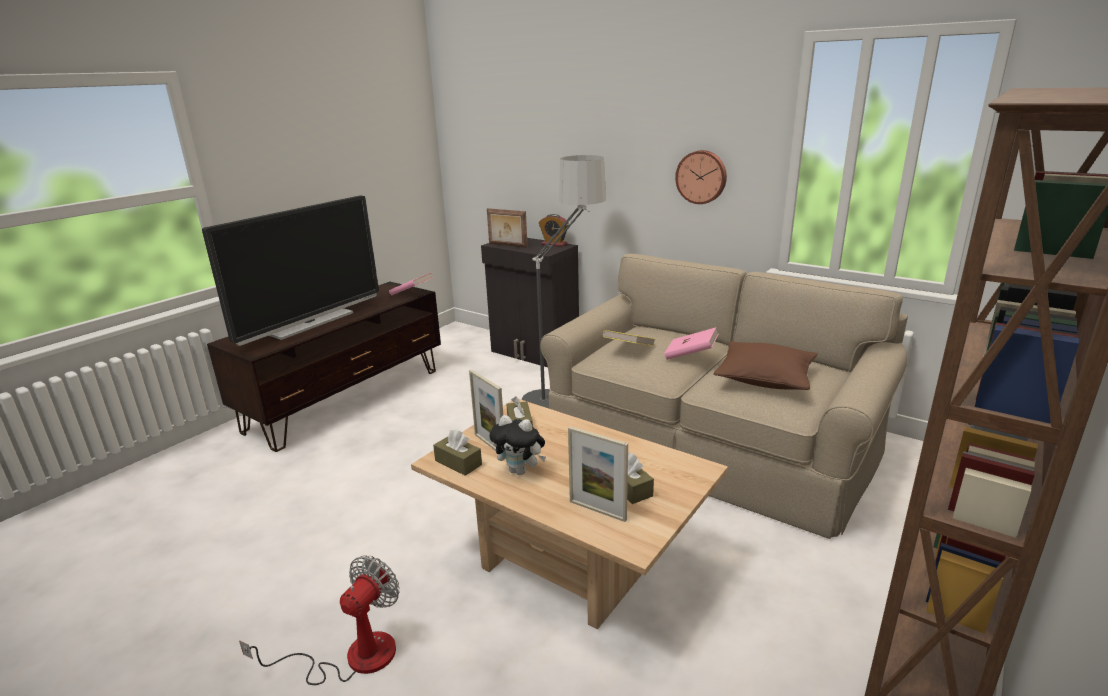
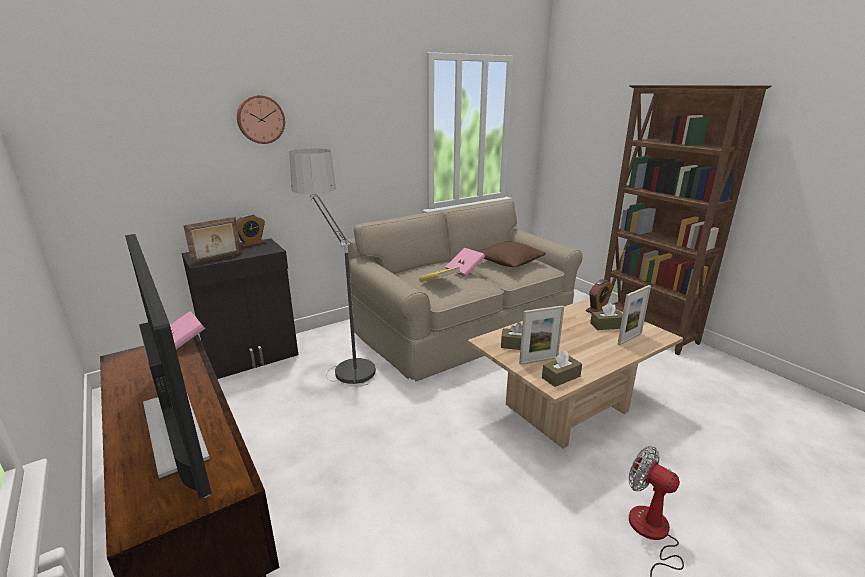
camera: 70 degrees left, 0 degrees up
plush toy [489,415,546,475] -> none
wall clock [675,150,727,204] -> wall clock moved to [237,95,285,144]
none -> alarm clock [586,279,613,313]

